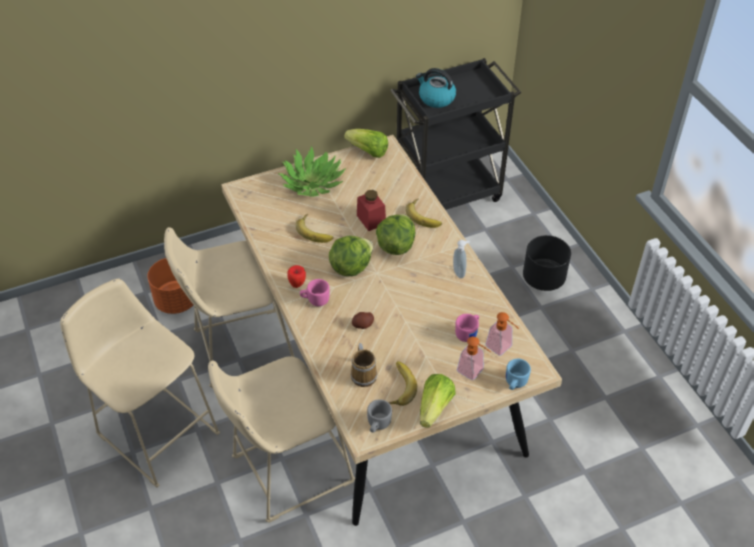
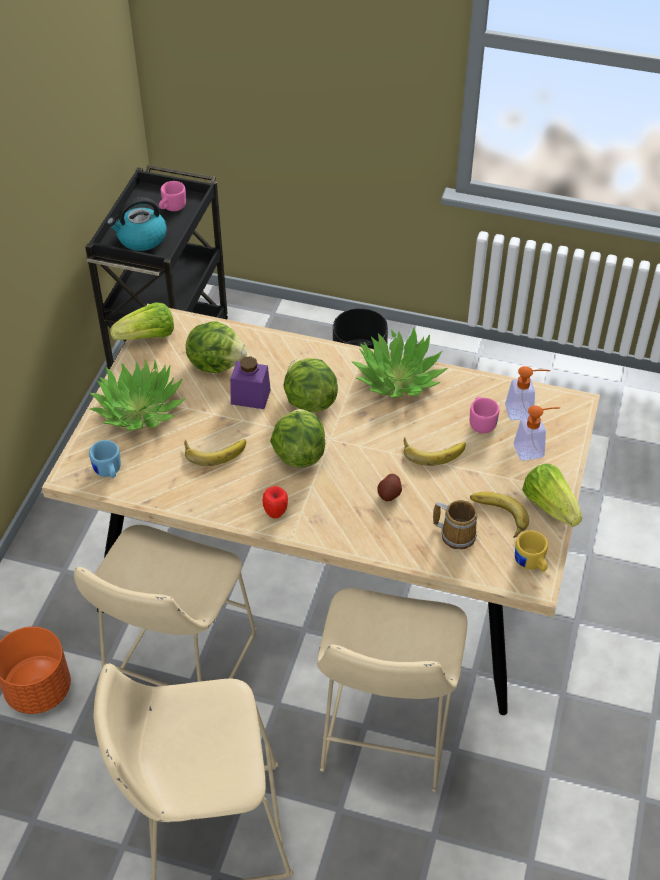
camera: 50 degrees left, 0 degrees up
pink mug [300,279,330,306] -> pink mug moved to [159,181,186,211]
red jar [357,190,386,231] -> purple jar [230,356,271,409]
grey mug [367,399,392,433] -> yellow mug [515,531,548,572]
banana [405,198,442,228] -> banana moved to [404,438,466,466]
soap dispenser [453,240,470,278] -> potted plant [352,327,448,398]
blue mug [506,359,531,390] -> blue mug moved to [89,440,121,478]
none -> lettuce [186,321,247,373]

